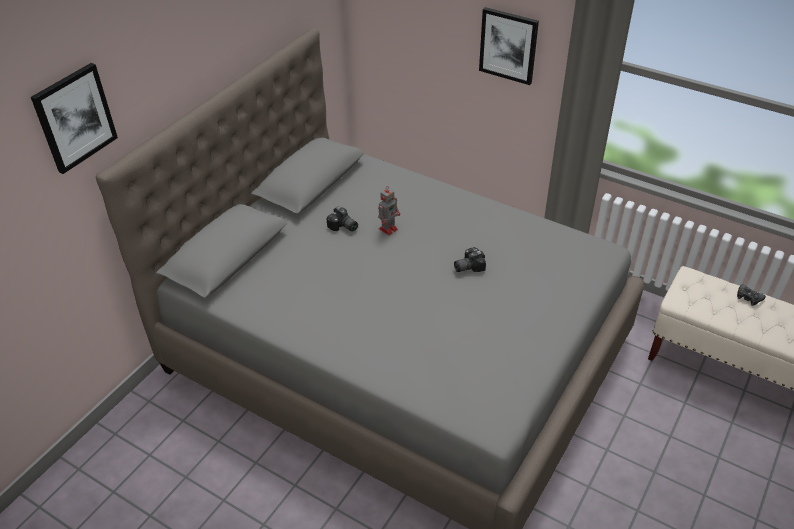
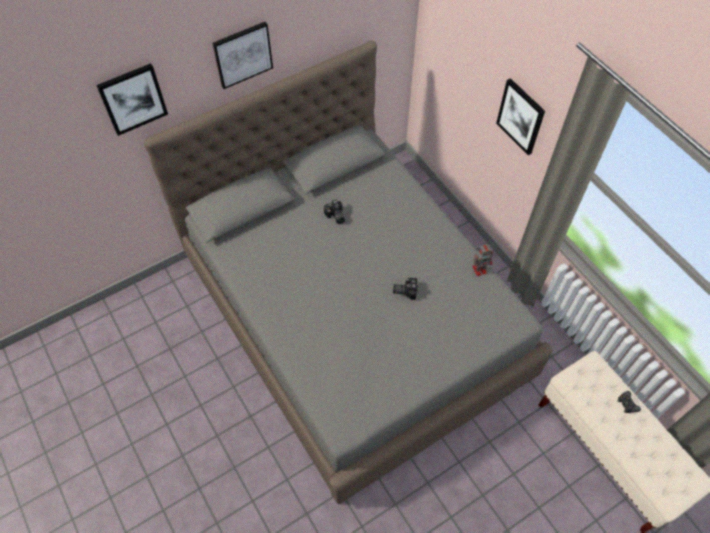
camera: 25 degrees right, 15 degrees up
toy robot [378,187,400,236] -> toy robot moved to [472,244,493,276]
none -> picture [212,22,273,89]

